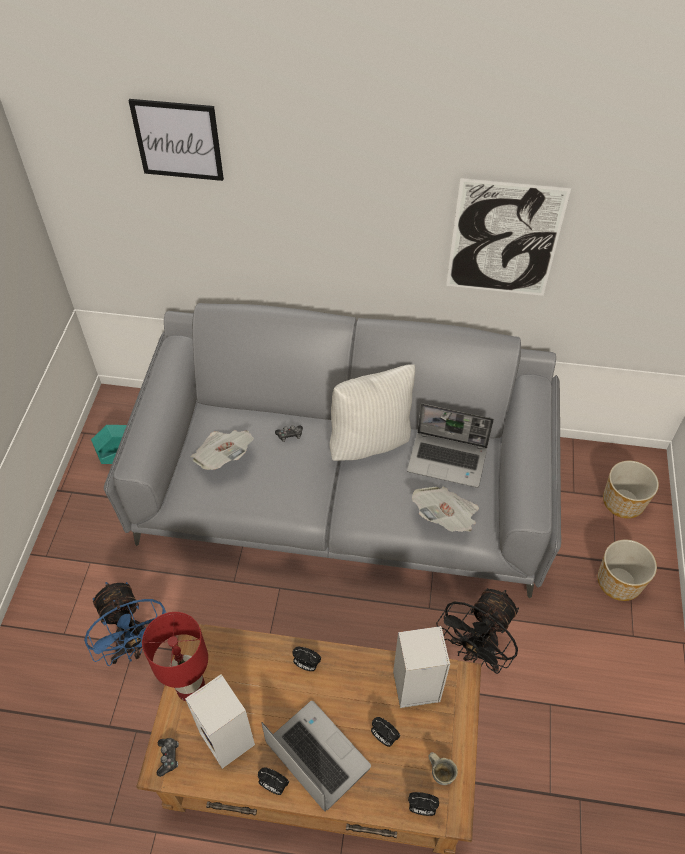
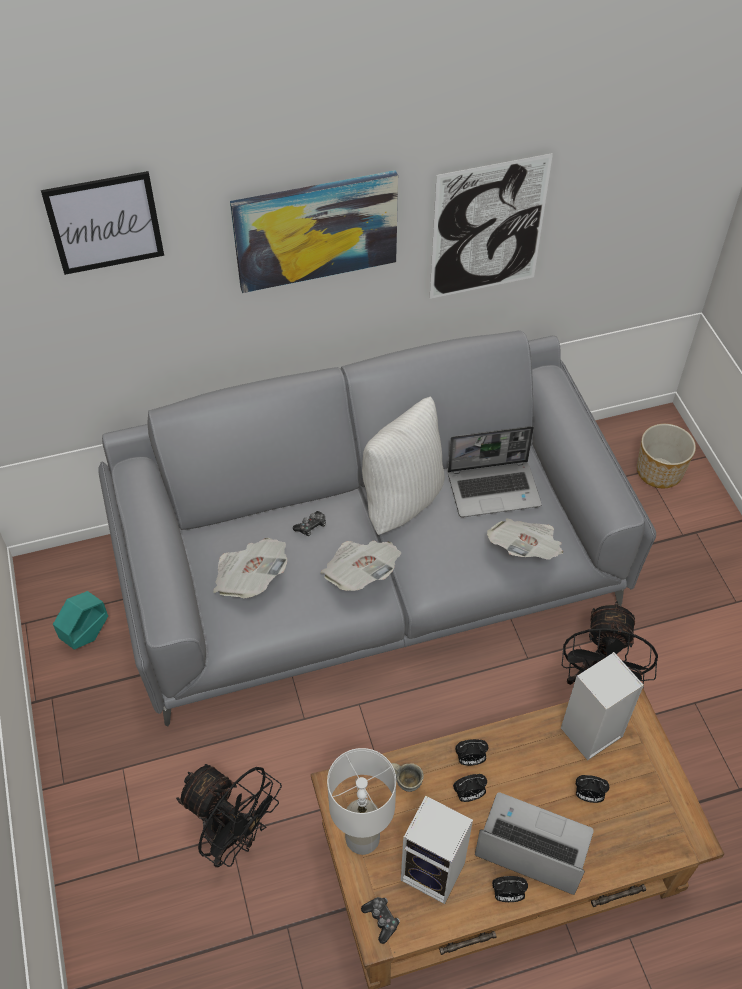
camera: 25 degrees left, 0 degrees up
blue fan [84,582,166,666] -> black fan [176,764,282,868]
red table lamp [142,612,208,701] -> white table lamp [327,748,396,855]
alarm clock [408,792,439,816] -> alarm clock moved to [453,774,487,802]
grey mug [428,752,458,785] -> grey mug moved to [391,763,424,792]
planter [598,540,657,601] -> none
none -> picture [230,170,398,293]
none -> newspaper [320,541,401,591]

